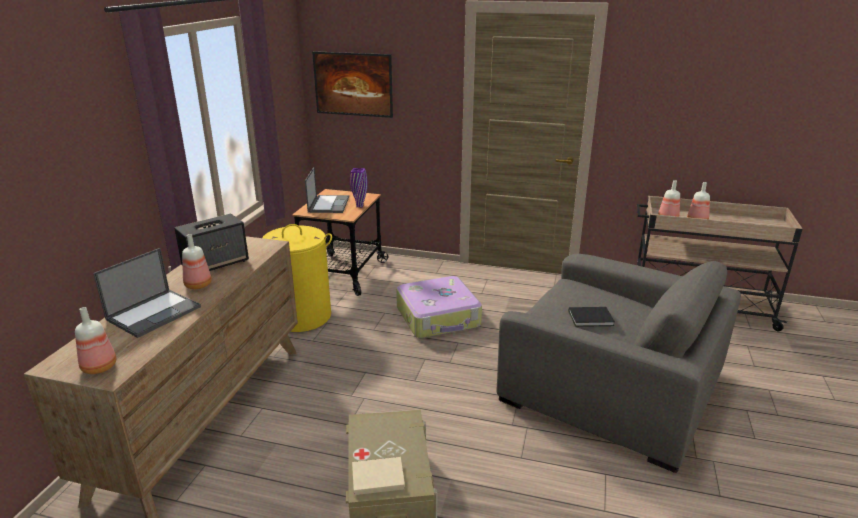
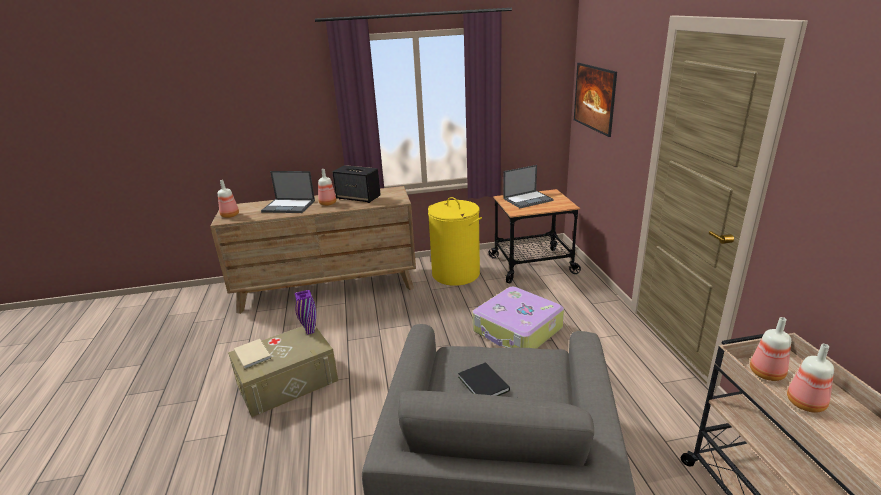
camera: 65 degrees right, 0 degrees up
purple vase [350,168,368,207] -> purple vase moved to [295,290,316,335]

